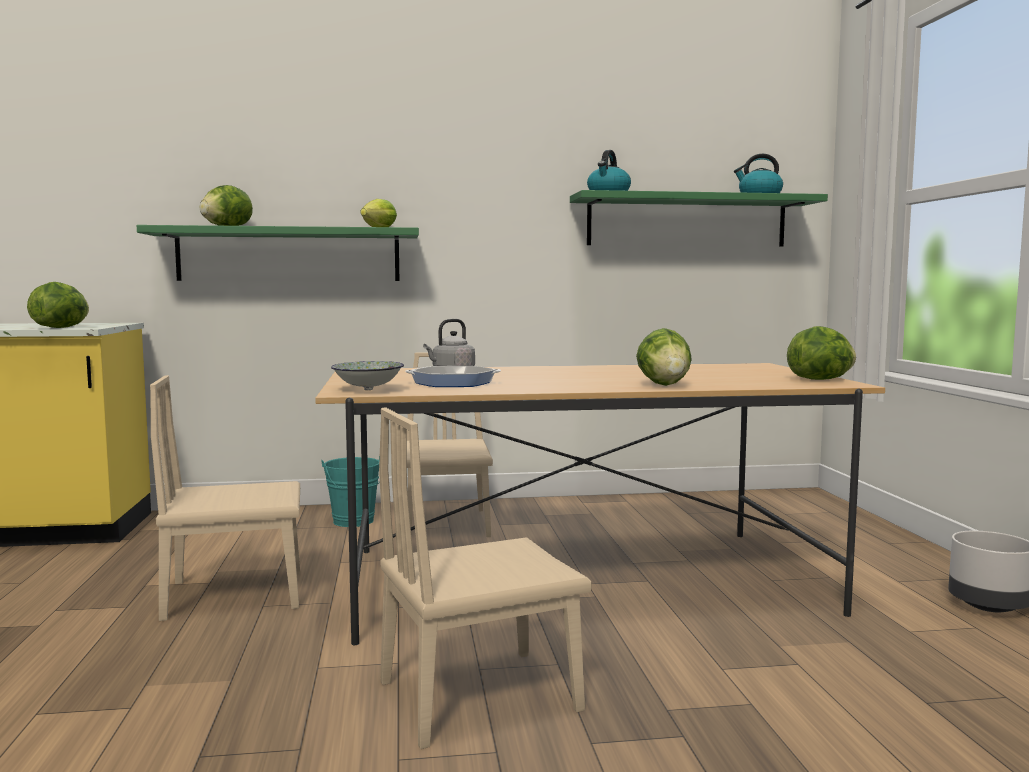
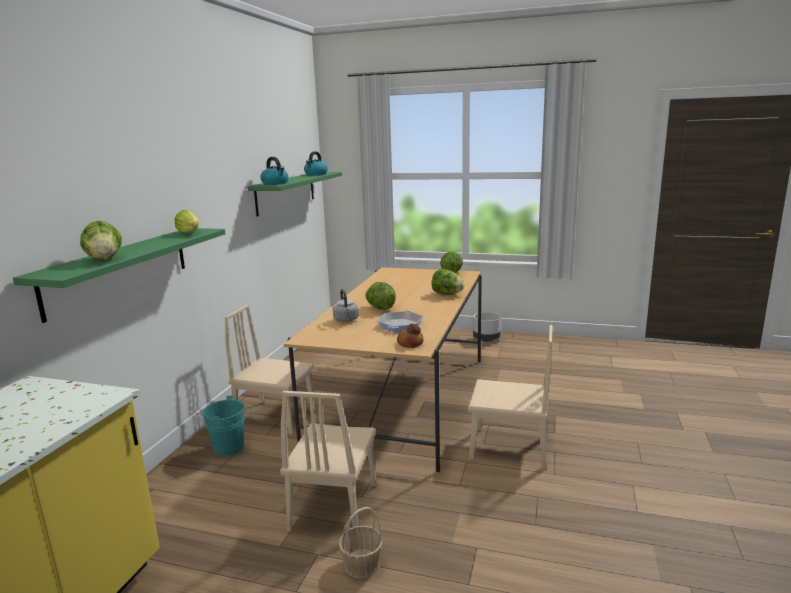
camera: 65 degrees left, 10 degrees up
lettuce [27,282,89,328] -> lettuce moved to [365,282,396,310]
bowl [331,361,404,390] -> bread [397,324,424,348]
beige chair [379,407,592,749] -> beige chair turned 75 degrees counterclockwise [468,325,553,469]
none -> basket [339,507,383,579]

